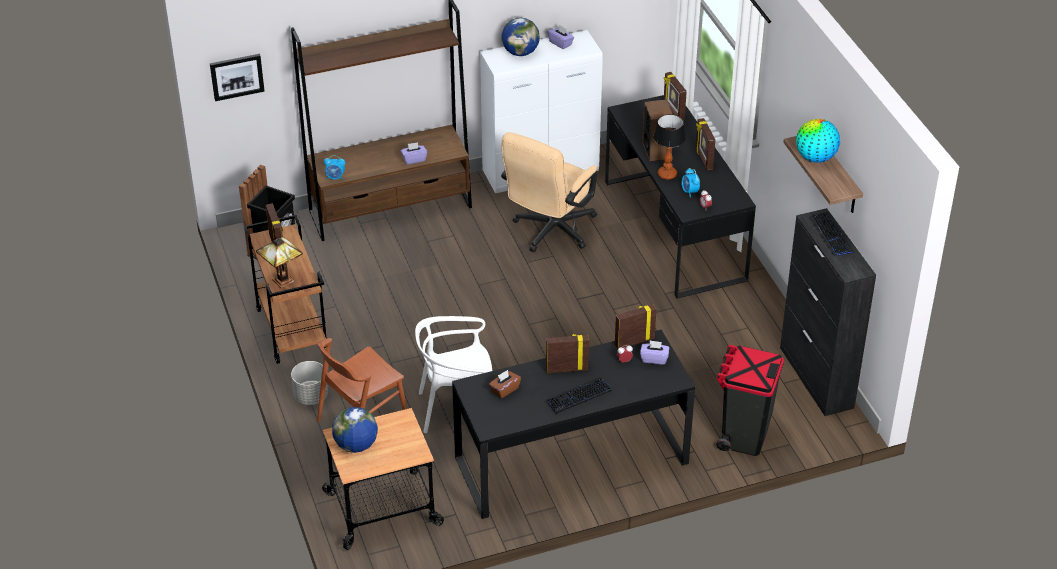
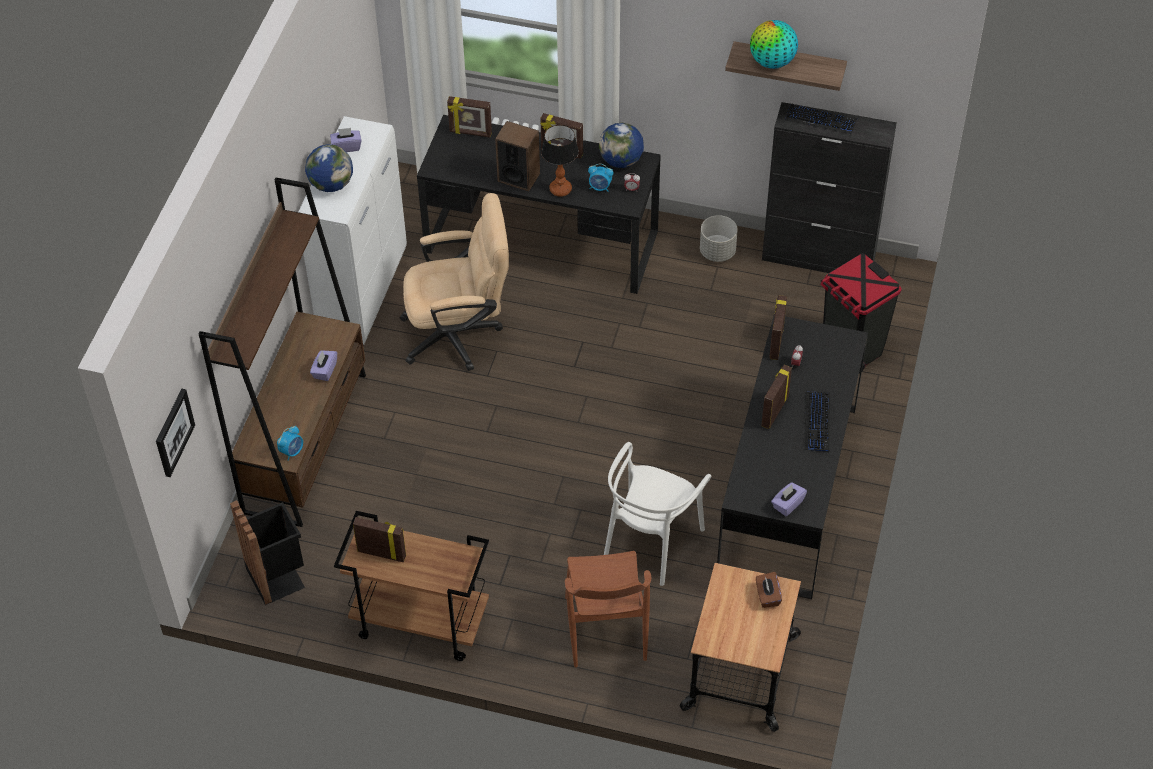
camera: 55 degrees left, 10 degrees up
table lamp [256,237,303,288] -> none
grey planter [291,361,328,405] -> grey planter moved to [700,215,738,262]
globe [332,407,378,453] -> globe moved to [599,123,644,168]
brown tissue box [489,370,521,398] -> brown tissue box moved to [756,572,782,608]
beige office chair [501,132,597,252] -> beige office chair turned 75 degrees counterclockwise [399,193,509,371]
purple tissue box [640,340,669,365] -> purple tissue box moved to [771,482,807,516]

